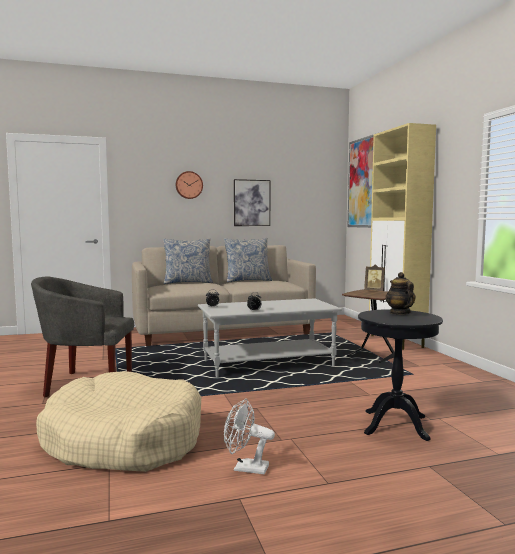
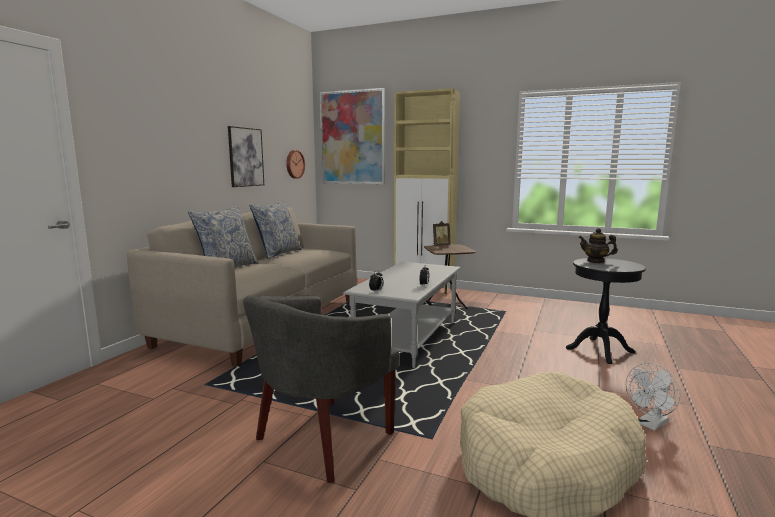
camera: 50 degrees left, 5 degrees up
wall clock [176,171,203,199] -> wall clock moved to [286,150,305,179]

